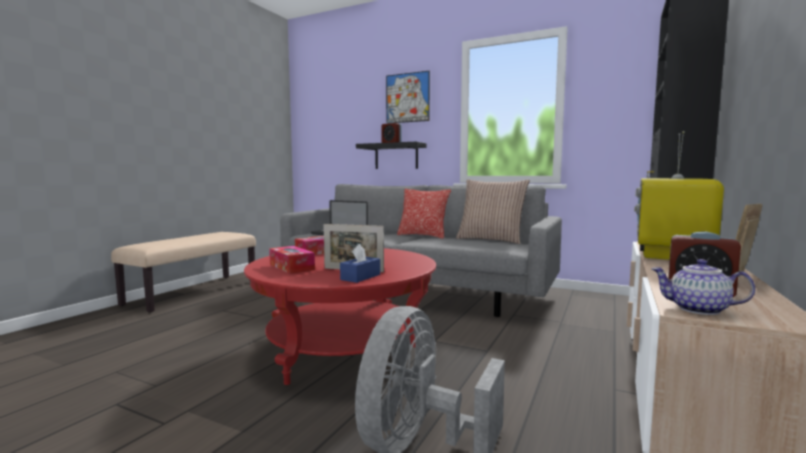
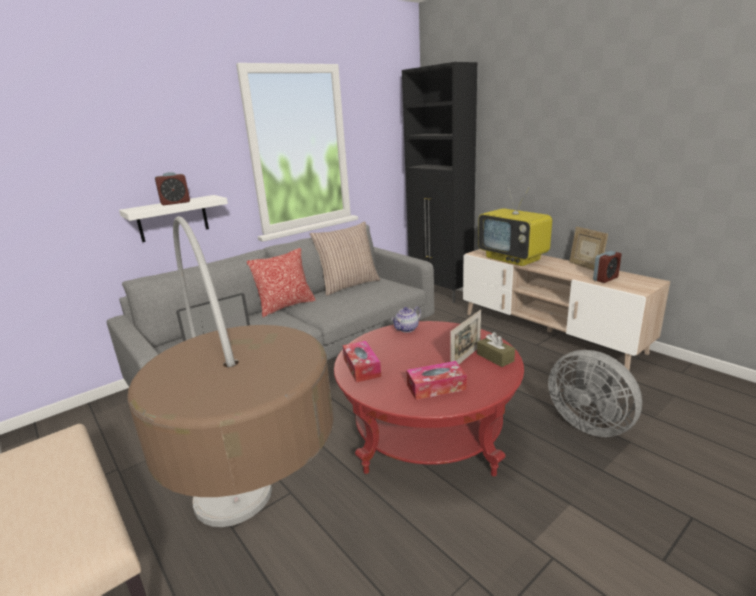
camera: 65 degrees left, 15 degrees up
blue tissue box [340,244,380,283] -> brown tissue box [477,332,515,367]
black shelf [356,142,426,169] -> white shelf [119,195,228,242]
picture [386,71,430,123] -> none
teapot [652,259,755,315] -> teapot moved to [391,307,421,333]
none -> floor lamp [127,216,333,527]

